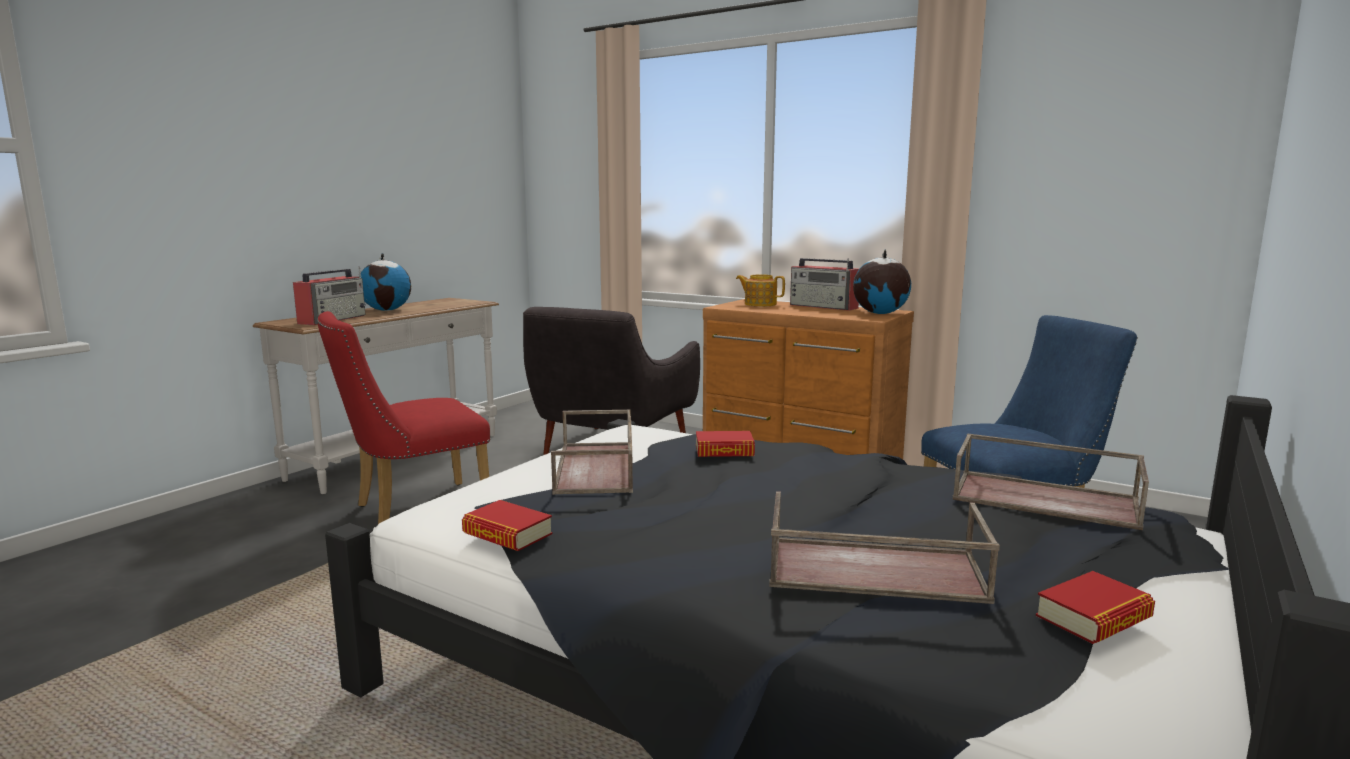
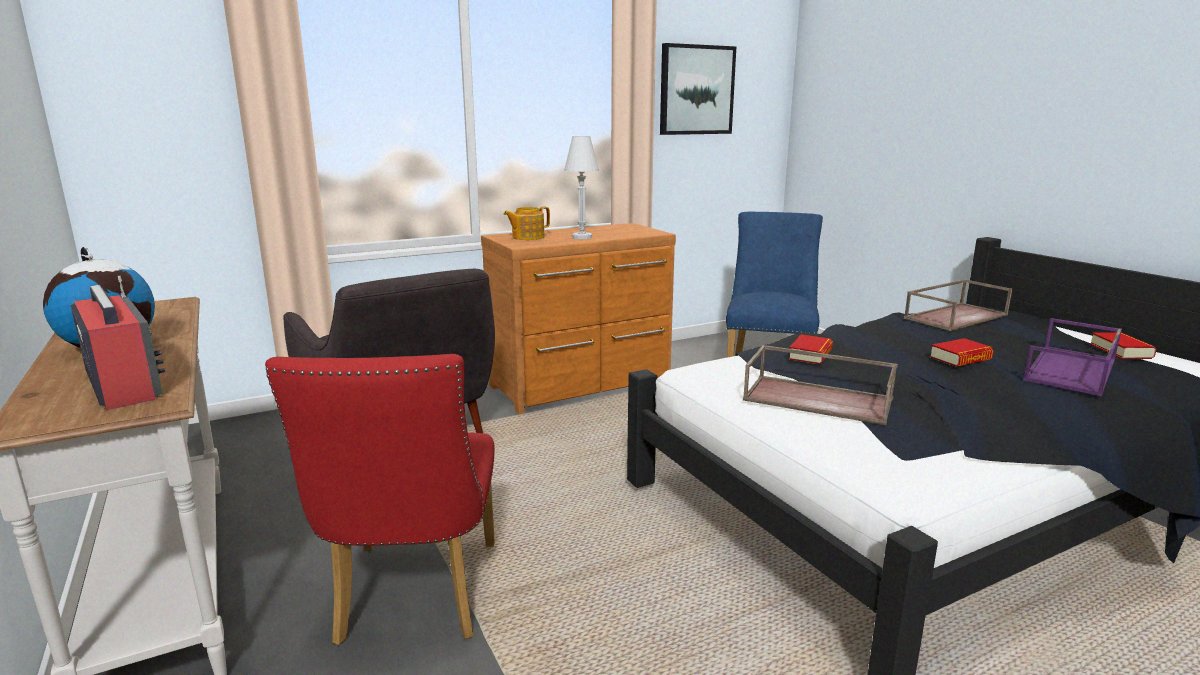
camera: 60 degrees left, 5 degrees up
book [462,500,552,551] -> book moved to [930,338,994,367]
brown tray [769,491,1000,604] -> purple tray [1023,318,1122,396]
radio [790,258,859,311] -> none
globe [853,250,911,314] -> none
none -> white table lamp [564,136,599,239]
none -> picture [660,43,736,135]

